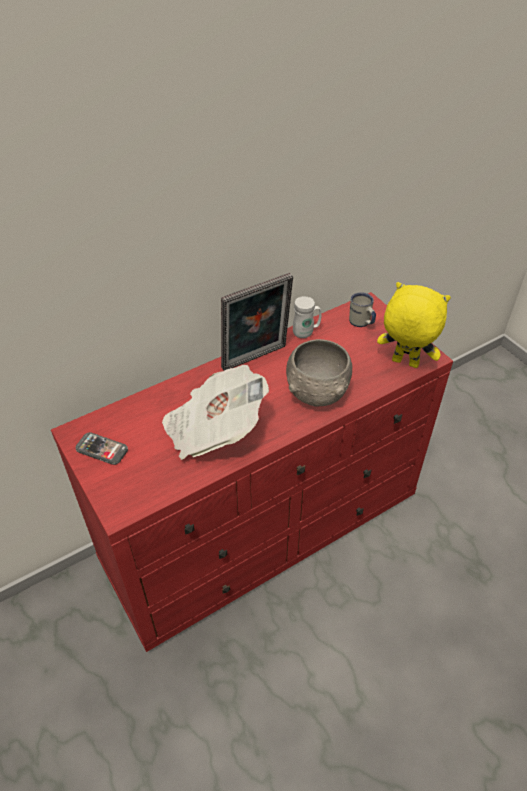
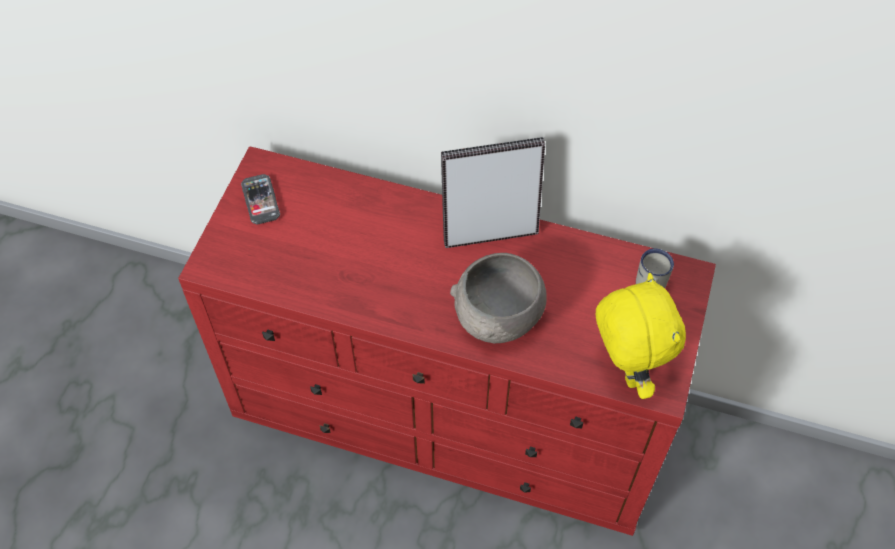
camera: 50 degrees right, 10 degrees up
newspaper [162,365,269,460] -> none
picture frame [221,273,293,371] -> picture frame turned 150 degrees clockwise [441,137,545,248]
white mug [293,296,322,338] -> none

